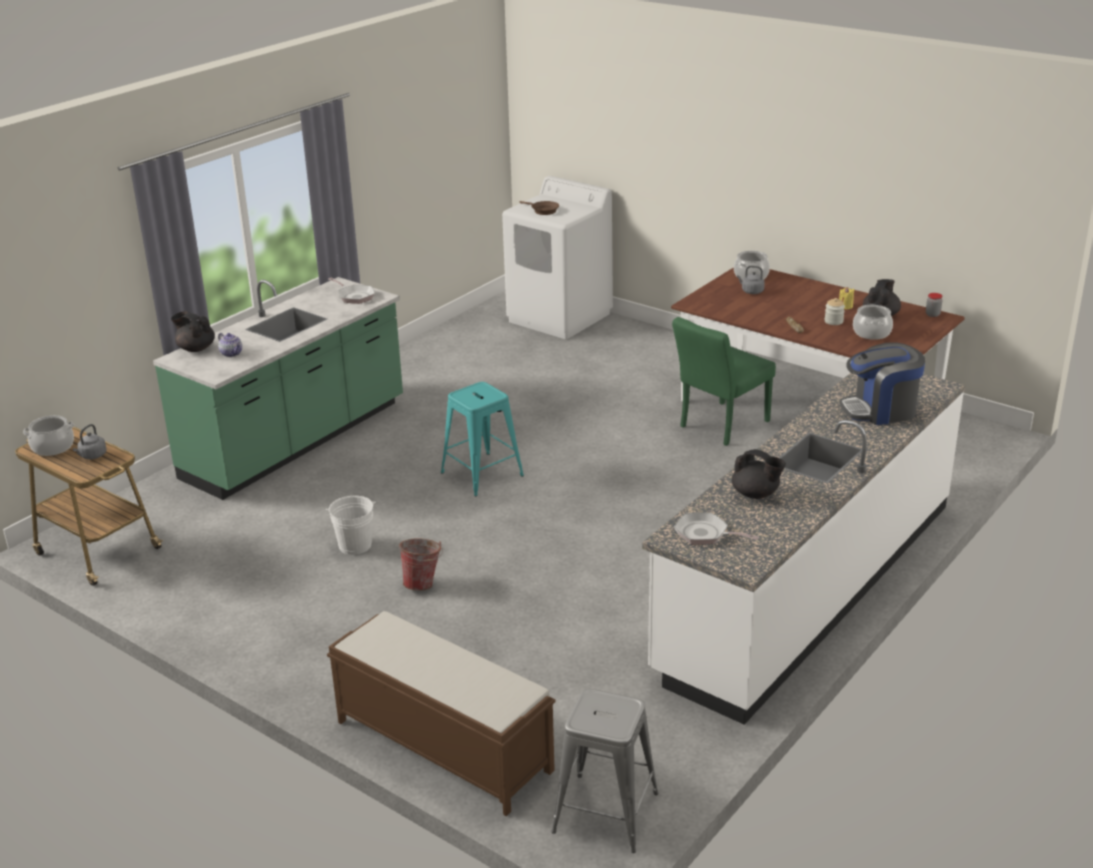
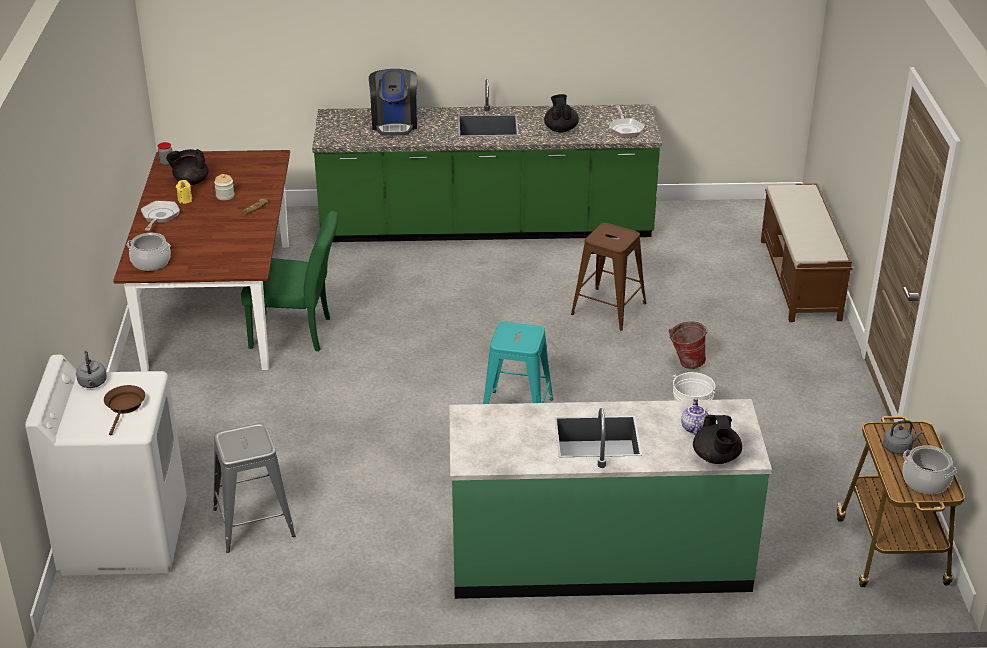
camera: 130 degrees left, 5 degrees up
frying pan [328,278,375,304] -> frying pan moved to [141,201,180,231]
grey stool [552,689,658,853] -> grey stool moved to [213,423,296,553]
white counter [642,373,965,725] -> green counter [312,79,662,242]
grey kettle [737,266,765,294] -> grey kettle moved to [76,351,107,388]
coffee machine [840,342,925,425] -> coffee machine turned 45 degrees clockwise [369,69,417,136]
cooking pot [853,305,893,340] -> none
none -> brown stool [571,223,646,331]

